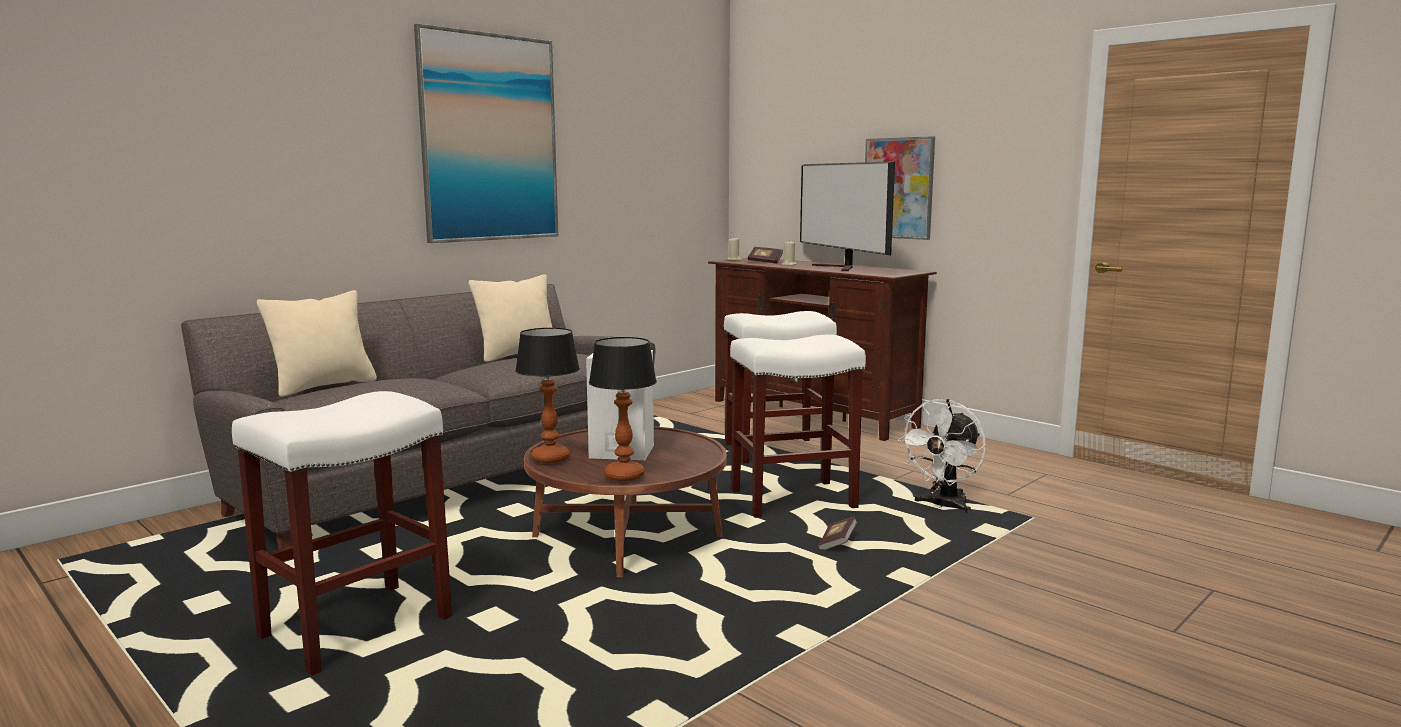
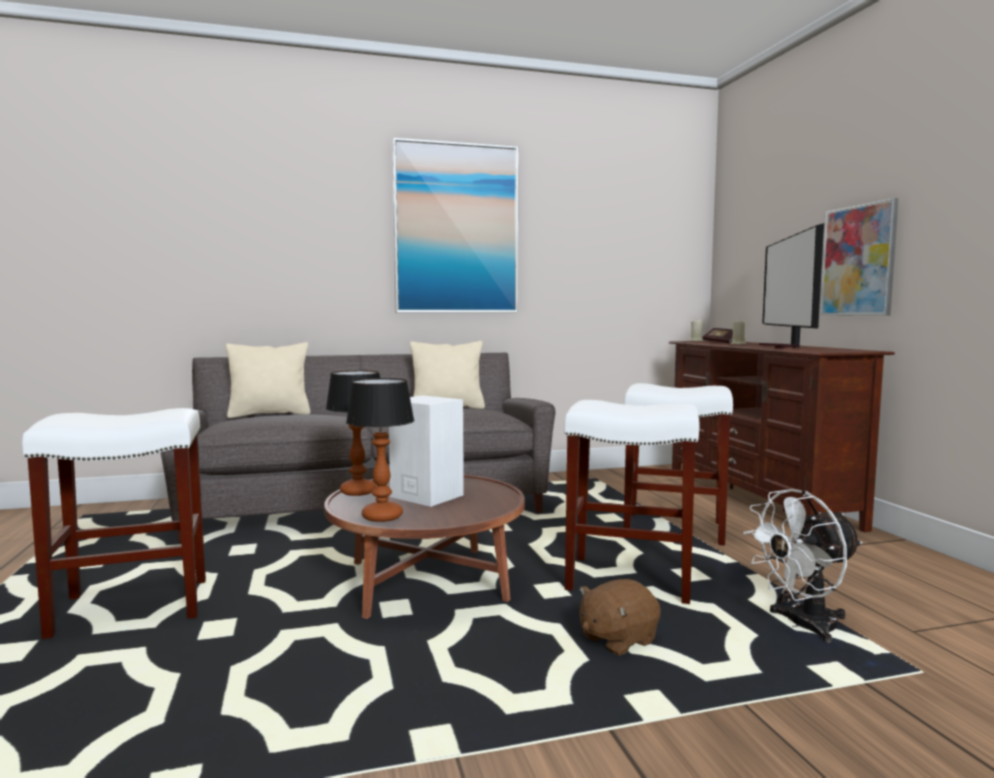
camera: 30 degrees right, 5 degrees down
book [818,517,857,550] -> brown plush toy [580,579,661,656]

